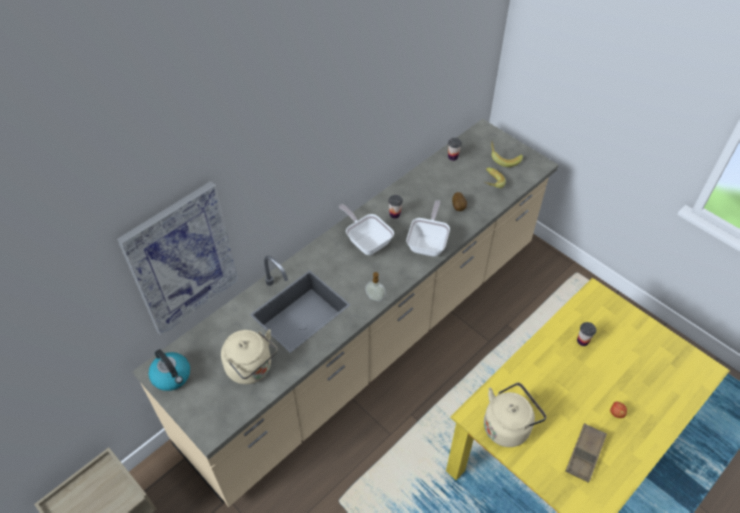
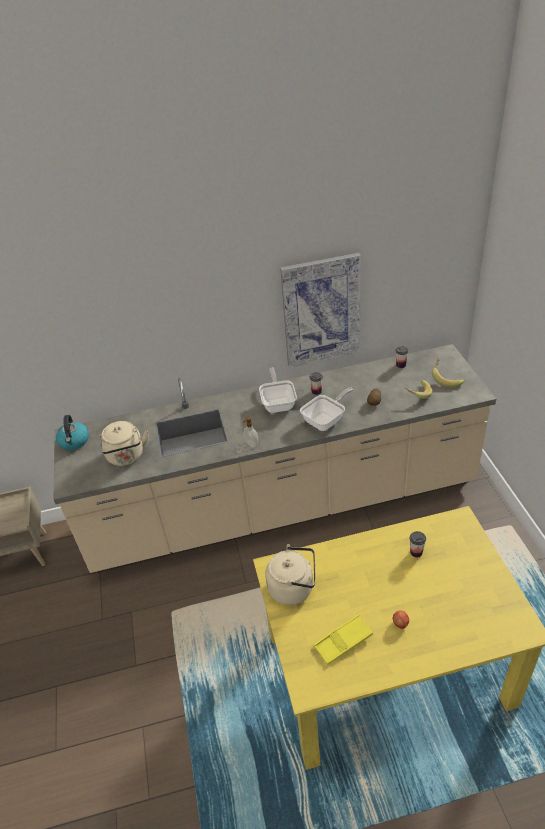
camera: 35 degrees right, 10 degrees down
picture [117,181,239,336] -> picture moved to [280,253,361,368]
brown tray [565,423,607,483] -> yellow tray [314,614,373,665]

